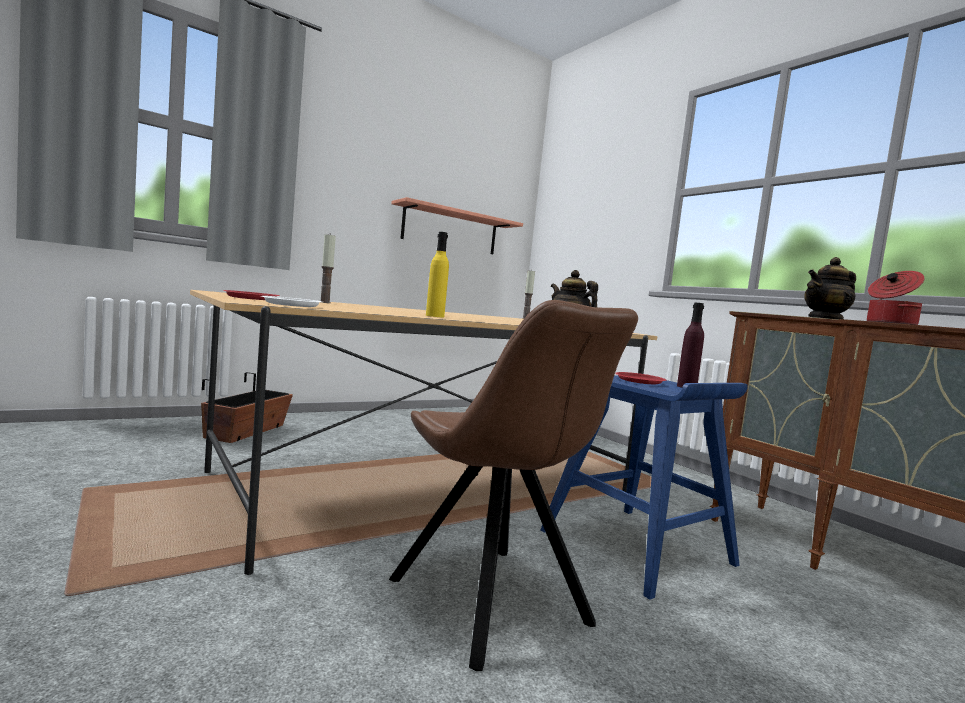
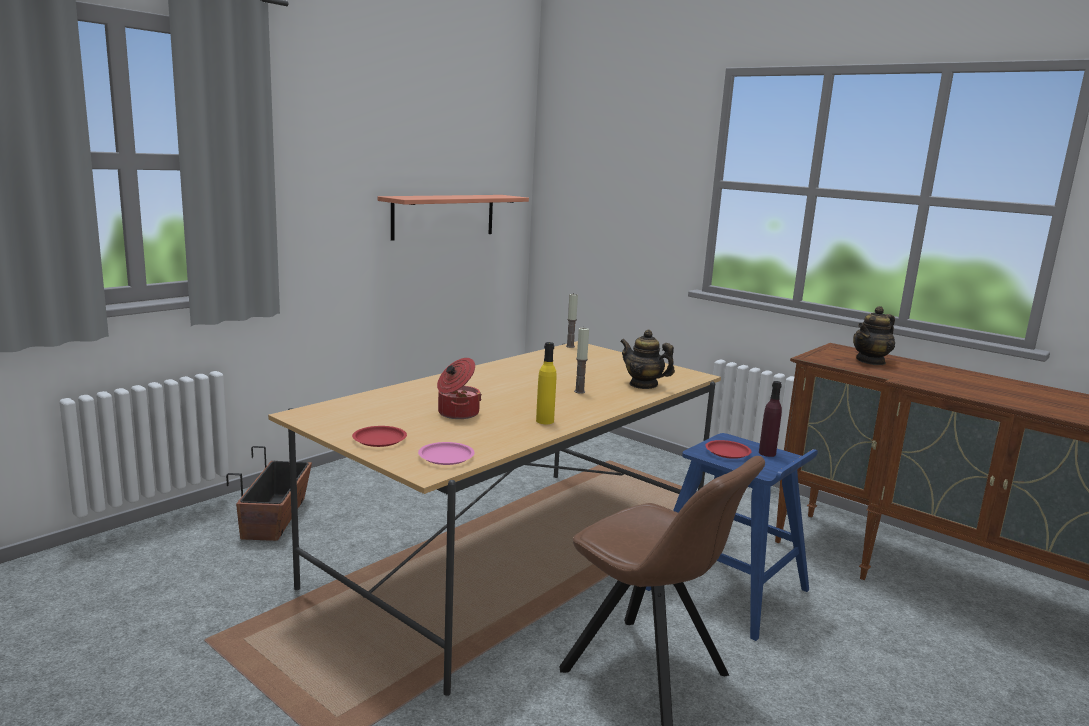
camera: 15 degrees left, 10 degrees up
white plate [261,296,322,307] -> pink plate [418,442,475,465]
candle [321,234,336,303] -> candle moved to [574,328,589,394]
cooking pot [867,271,925,325] -> cooking pot moved to [437,358,482,419]

